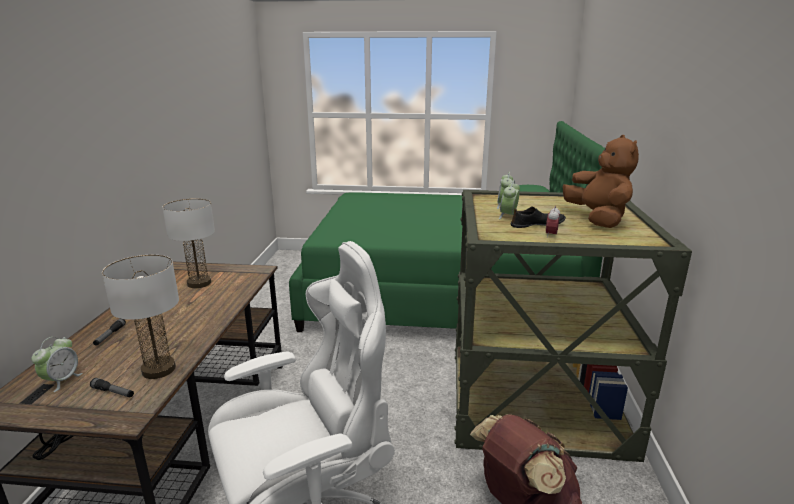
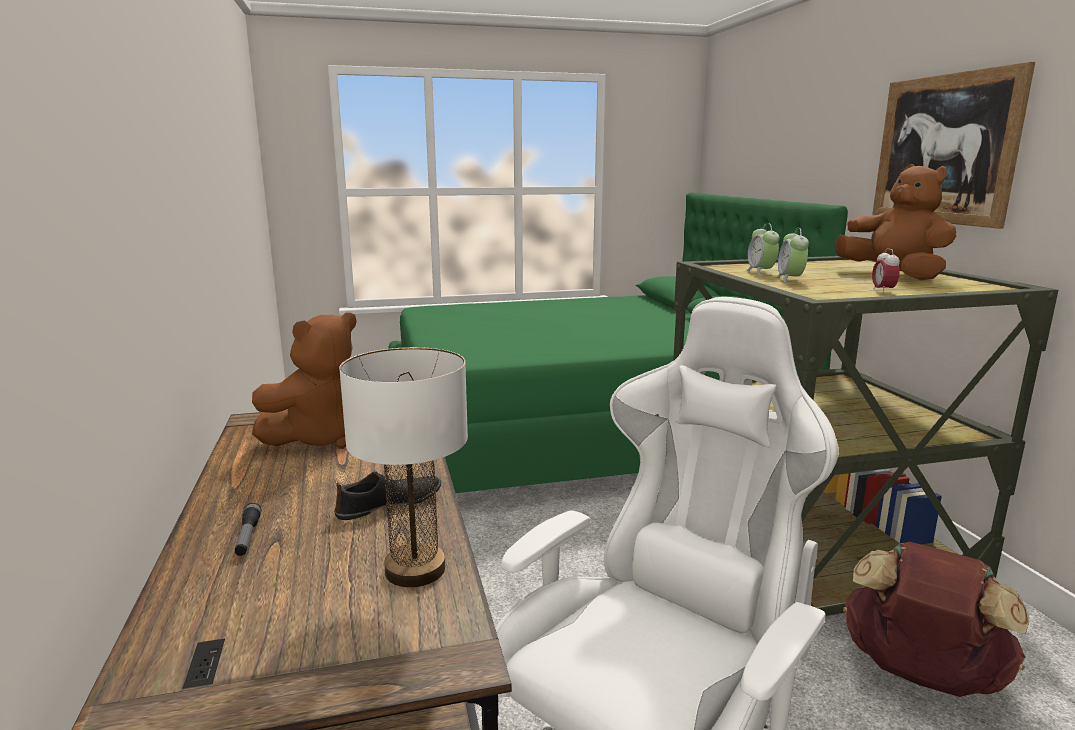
camera: 20 degrees left, 5 degrees down
alarm clock [31,337,83,392] -> none
flashlight [90,378,134,397] -> none
table lamp [162,199,215,288] -> brown plush toy [252,313,357,449]
black shoe [511,206,566,228] -> black shoe moved to [335,471,441,520]
none -> picture [872,62,1035,229]

